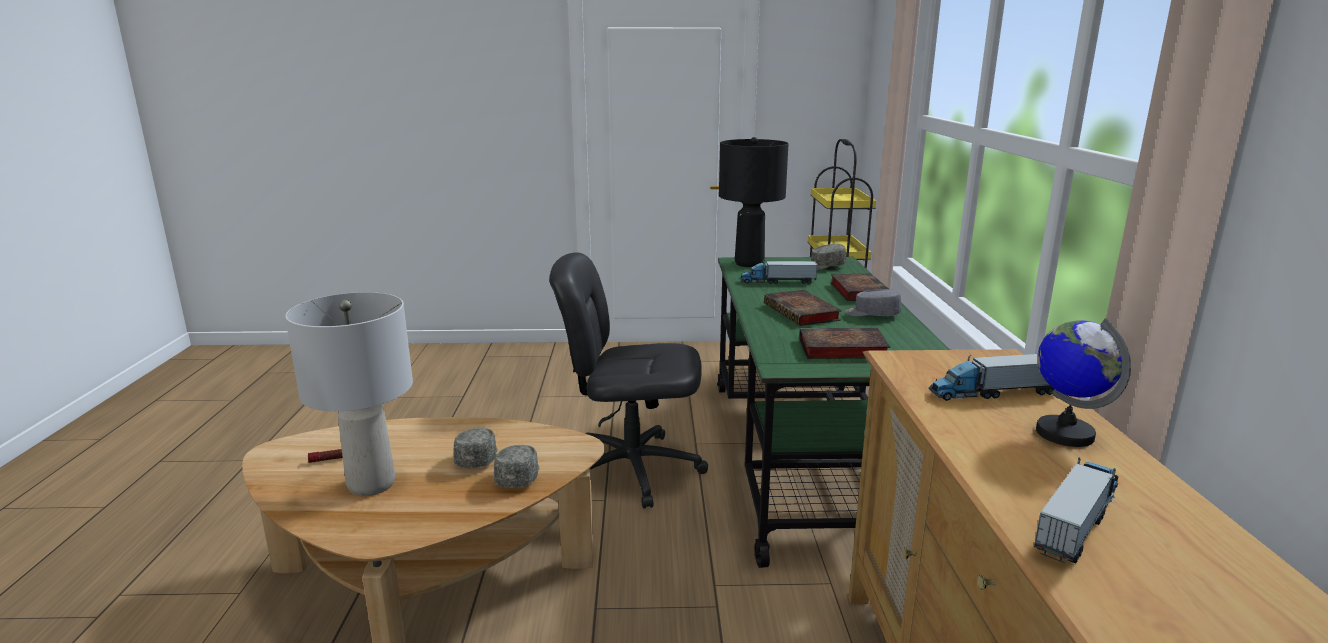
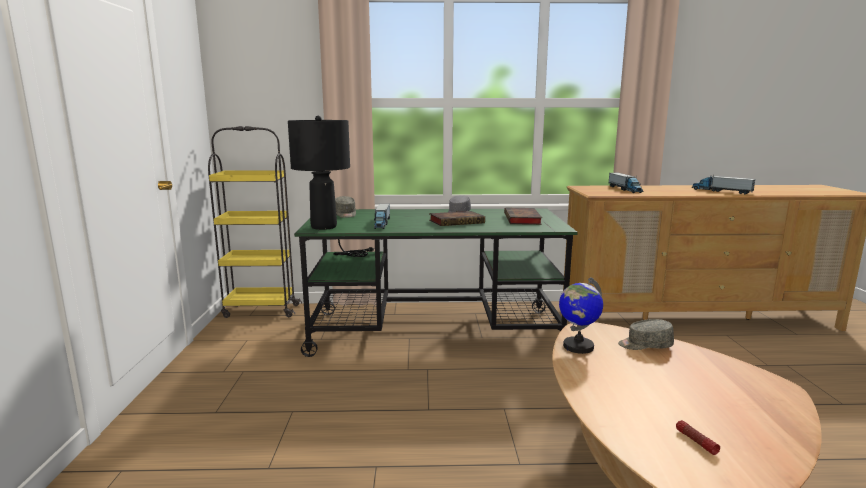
camera: 90 degrees left, 5 degrees down
grey table lamp [285,292,413,496] -> none
grey cap [453,428,498,468] -> none
black office chair [549,253,708,509] -> none
book [831,273,889,301] -> none
globe [1036,318,1131,447] -> globe moved to [559,277,603,354]

